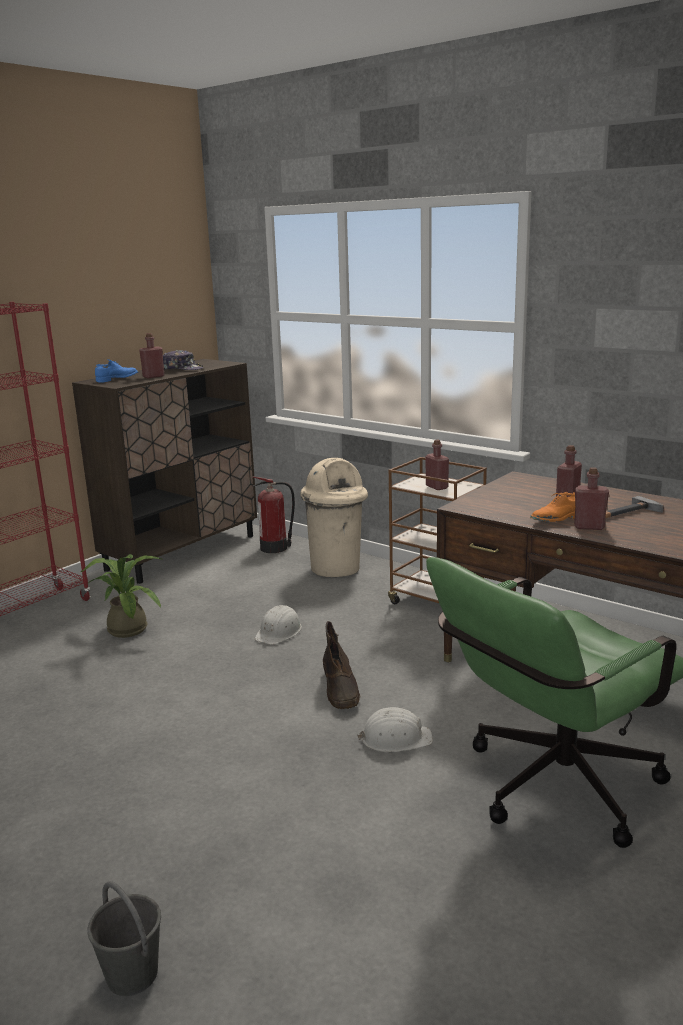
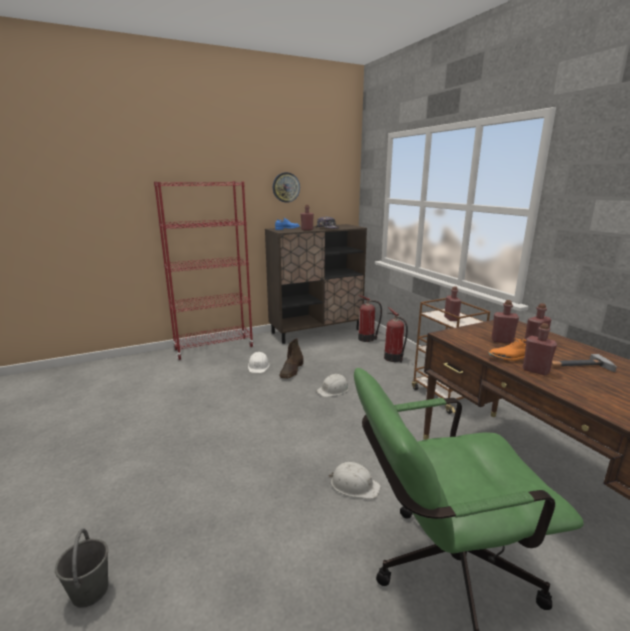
camera: 25 degrees right, 0 degrees up
potted plant [81,554,161,638] -> white hard hat [248,352,270,373]
beige trash can [300,458,368,577] -> fire extinguisher [384,307,408,363]
brown boot [323,621,361,709] -> brown boot moved to [280,338,304,379]
none -> wall clock [273,172,300,203]
none -> red bottle [491,300,519,343]

